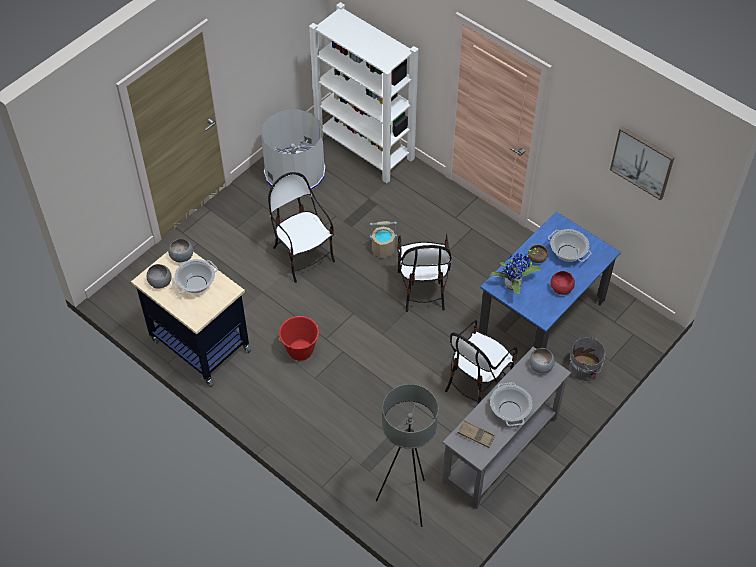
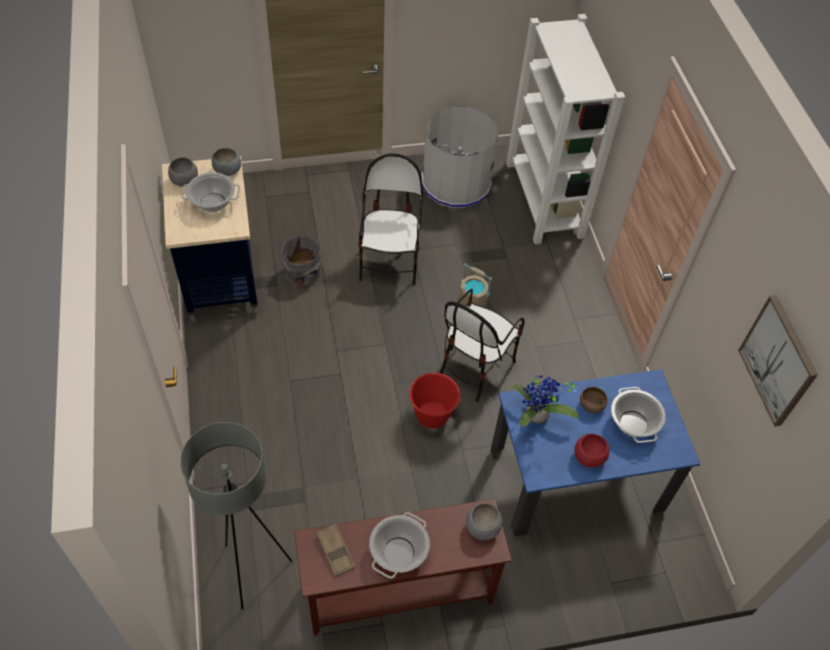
camera: 35 degrees right, 0 degrees up
red bucket [279,316,319,361] -> red bucket moved to [409,373,461,429]
grey console table [442,347,571,509] -> brown console table [294,499,512,636]
chair [445,320,518,405] -> none
grey bucket [569,337,606,381] -> grey bucket moved to [282,236,324,286]

